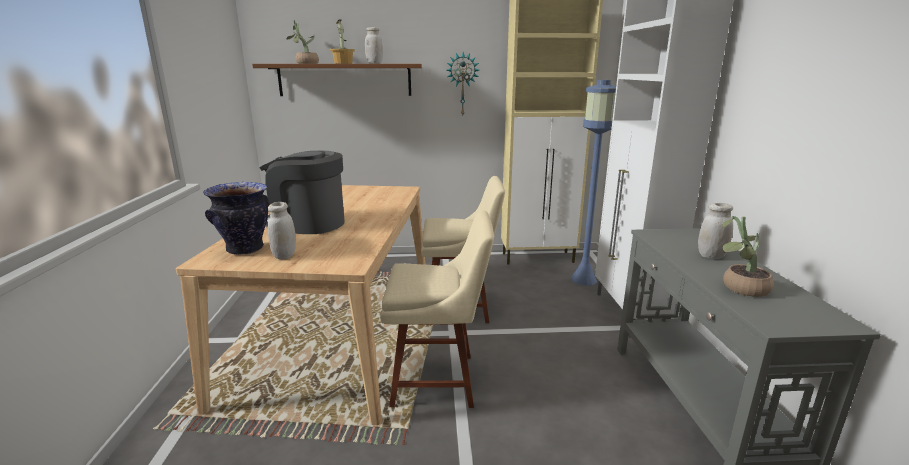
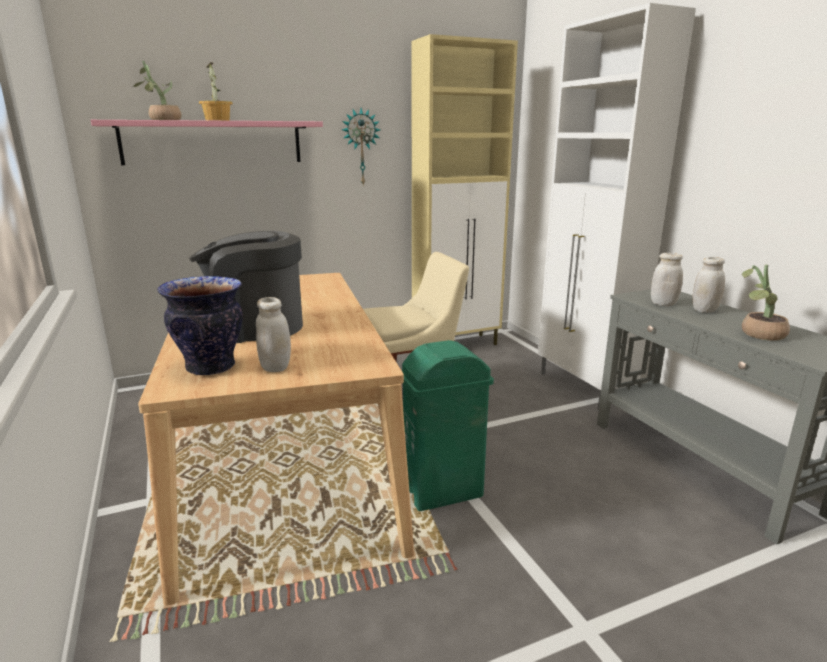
camera: 20 degrees left, 0 degrees up
brown shelf [252,64,422,96] -> pink shelf [91,120,323,165]
white jar [365,27,383,64] -> white jar moved to [651,253,683,306]
beige chair [380,210,494,408] -> green trash can [402,340,494,511]
blue floor lamp [571,80,616,286] -> none

